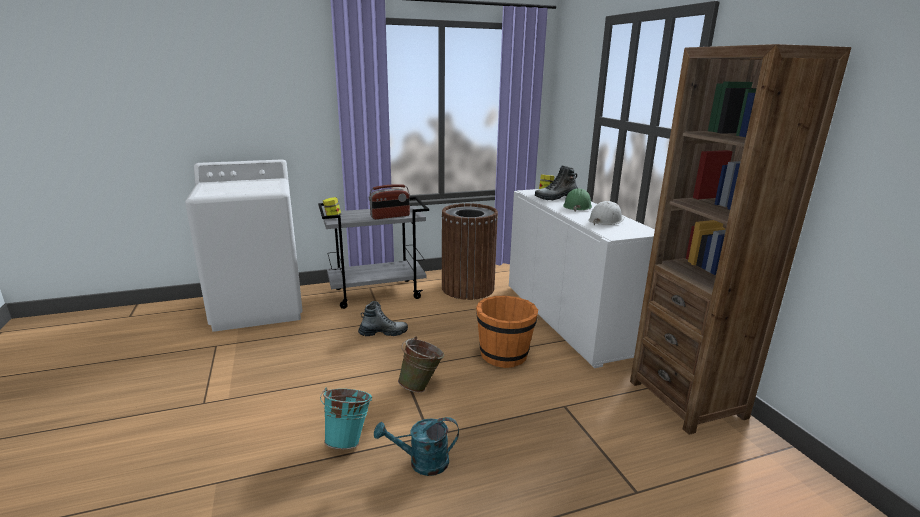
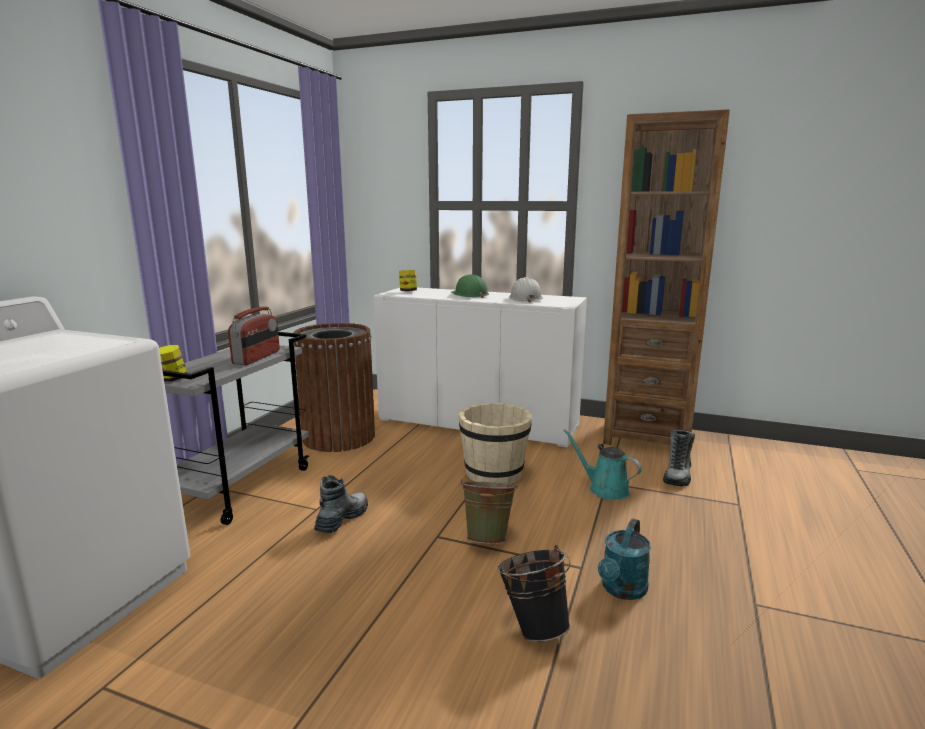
camera: 50 degrees left, 5 degrees down
turquoise bucket [320,387,372,449] -> black bucket [497,545,570,642]
orange bucket [476,296,538,368] -> beige bucket [458,403,532,484]
boot [535,166,578,200] -> boot moved to [663,430,695,487]
none -> turquoise watering can [563,429,642,500]

